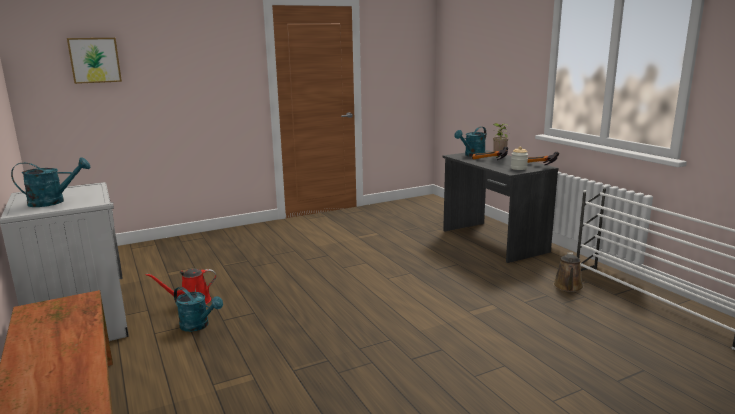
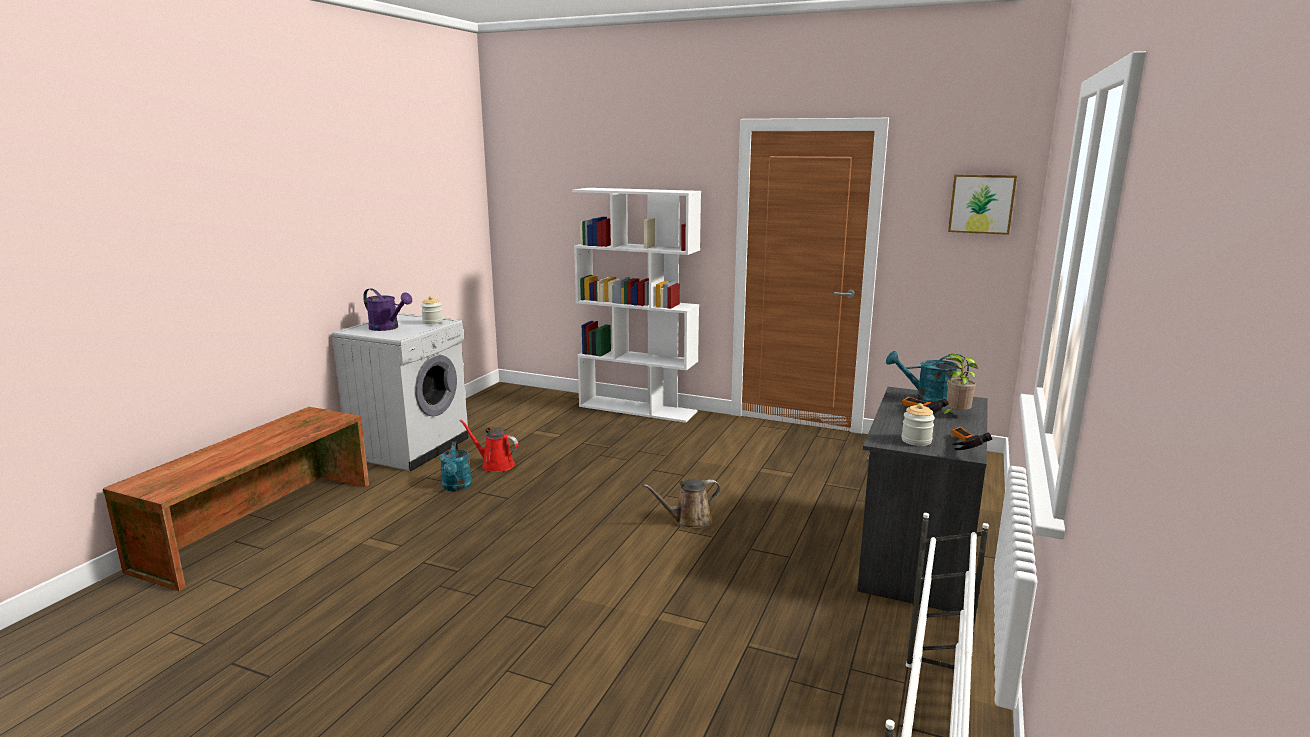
camera: 50 degrees right, 0 degrees up
turquoise watering can [11,157,91,207] -> purple watering can [363,288,412,331]
picture [67,38,122,84] -> picture moved to [948,174,1017,235]
brown watering can [553,252,584,292] -> brown watering can moved to [642,478,720,528]
none -> jar [421,296,443,324]
none -> white bookcase [572,188,701,423]

